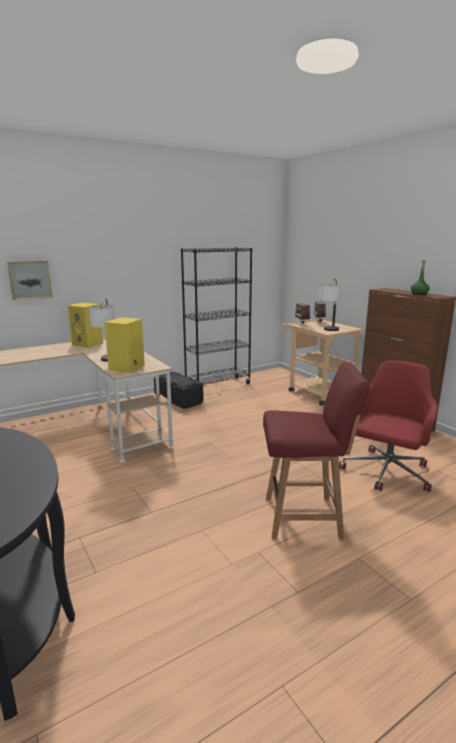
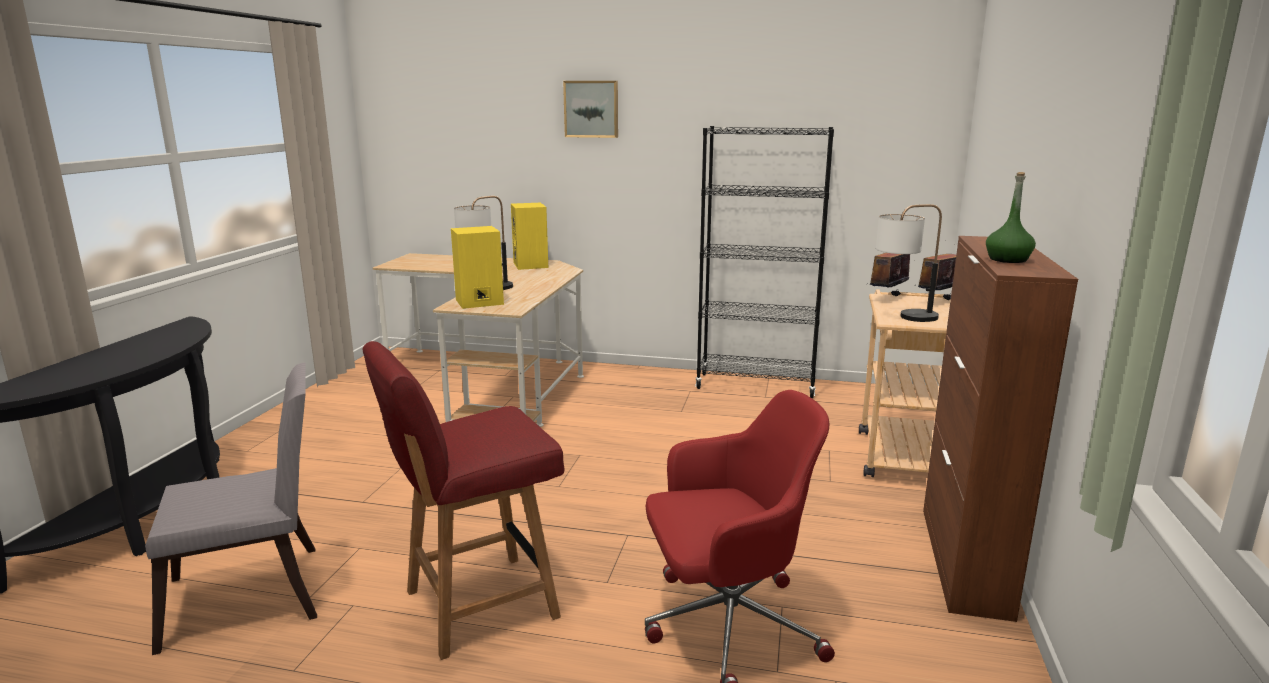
camera: 45 degrees right, 0 degrees up
picture [7,261,53,300] -> picture moved to [563,81,618,138]
black storage box [154,372,203,409] -> none
red chair [263,362,370,540] -> red chair turned 105 degrees clockwise [363,341,564,660]
none -> grey chair [145,363,317,655]

